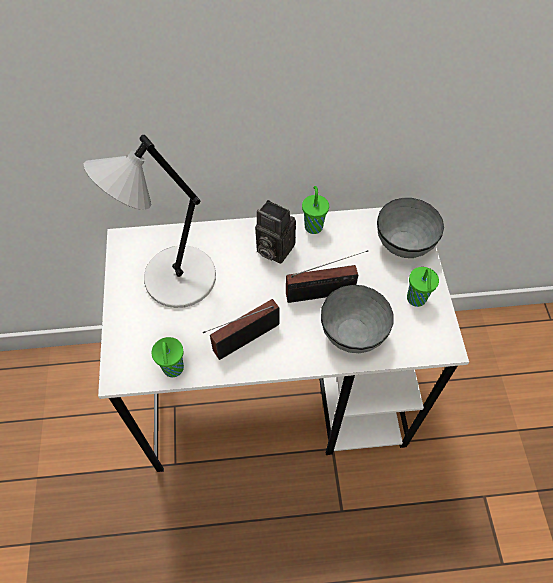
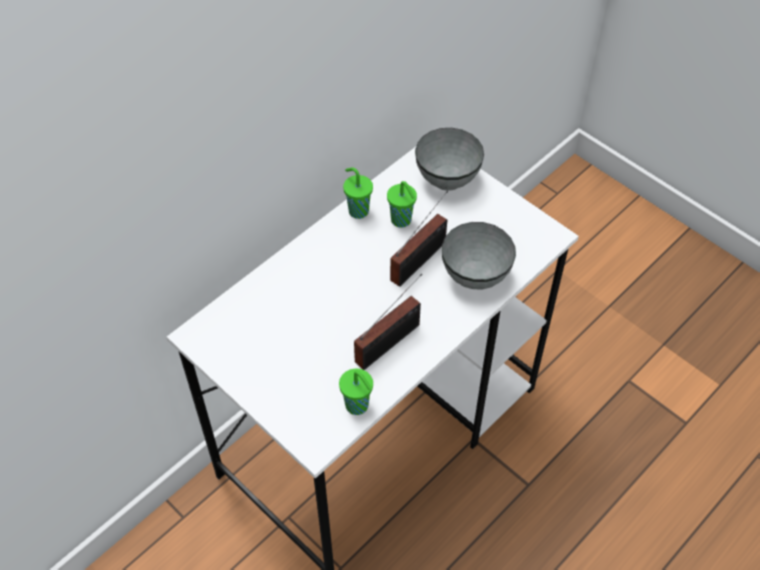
camera: 40 degrees left, 5 degrees down
grey table lamp [84,135,216,308] -> none
radio [203,299,280,360] -> radio turned 150 degrees counterclockwise [354,274,422,370]
camera [255,200,296,264] -> none
green cup [407,267,439,307] -> green cup moved to [387,181,417,228]

